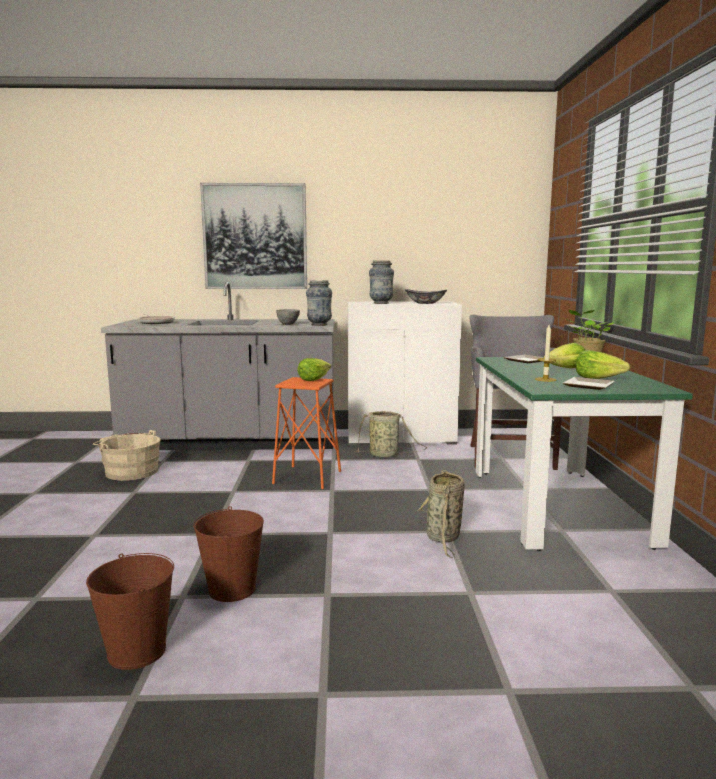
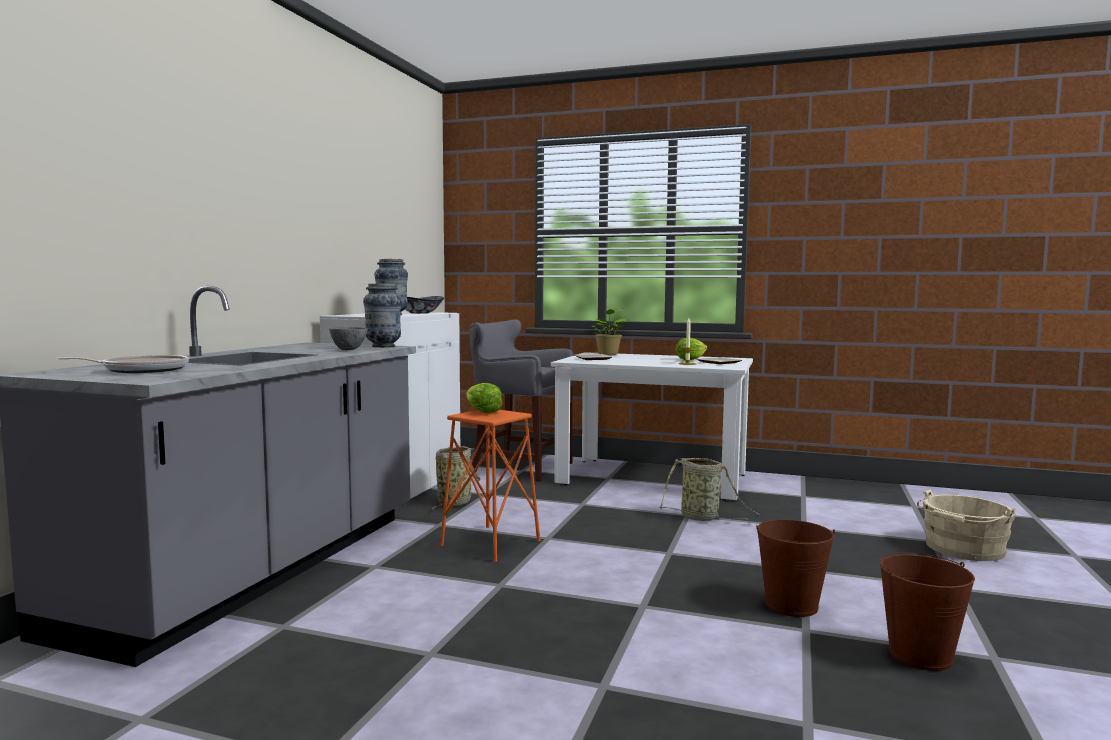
camera: 70 degrees left, 5 degrees down
beige bucket [93,430,161,481] -> beige bucket moved to [917,490,1016,561]
picture [200,183,307,289] -> none
green dining table [476,357,693,551] -> white dining table [551,352,753,501]
lettuce [544,343,585,368] -> none

